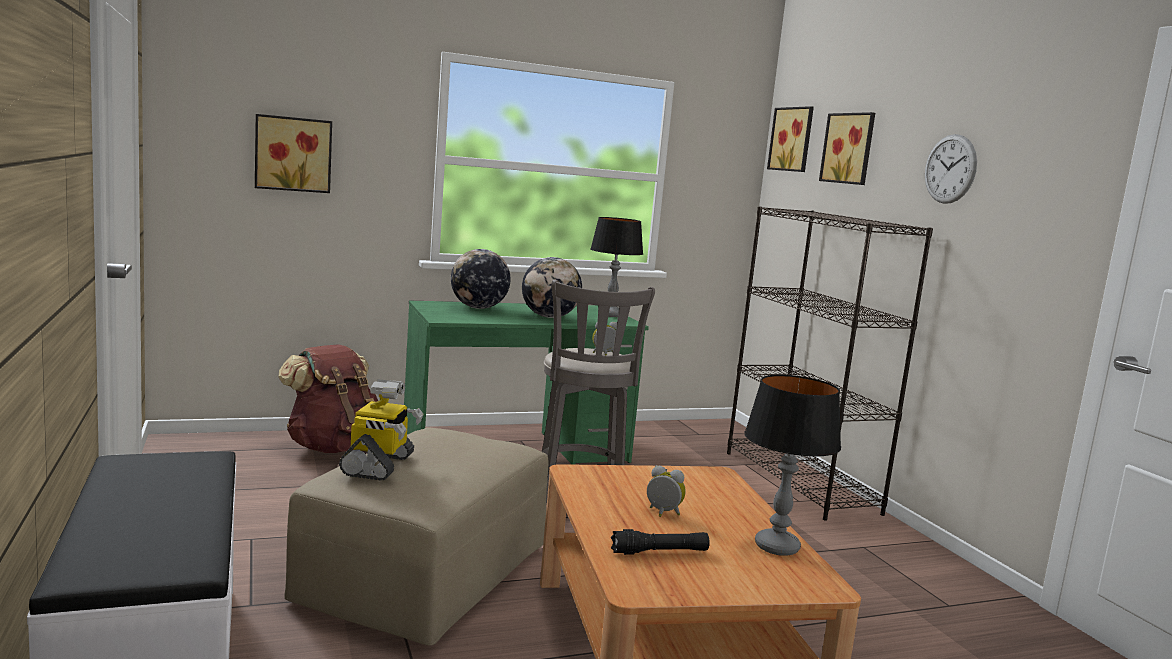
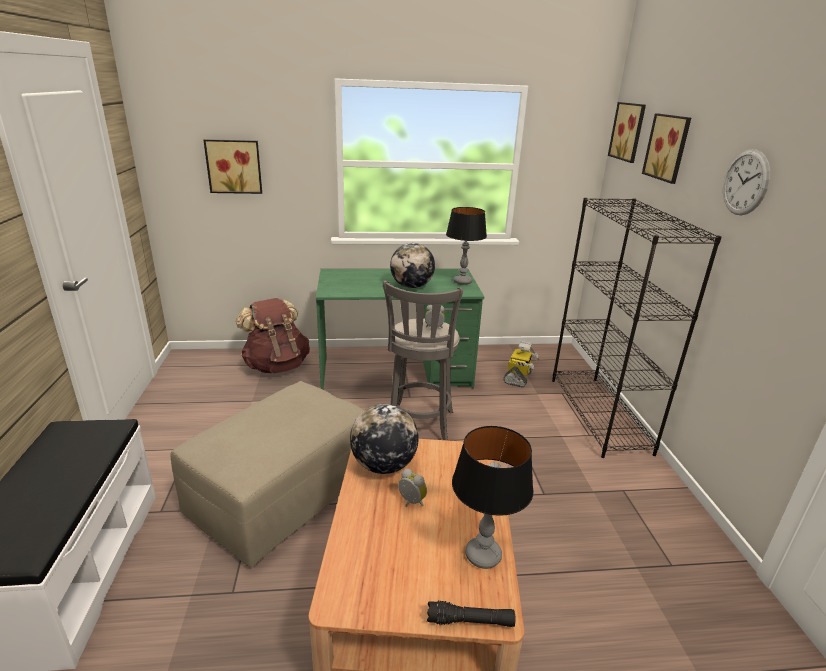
camera: 15 degrees right, 15 degrees up
toy robot [339,379,423,481] -> toy robot moved to [503,341,539,387]
globe [451,249,511,309] -> globe moved to [350,404,419,474]
black flashlight [611,529,710,555] -> black flashlight moved to [427,601,516,627]

